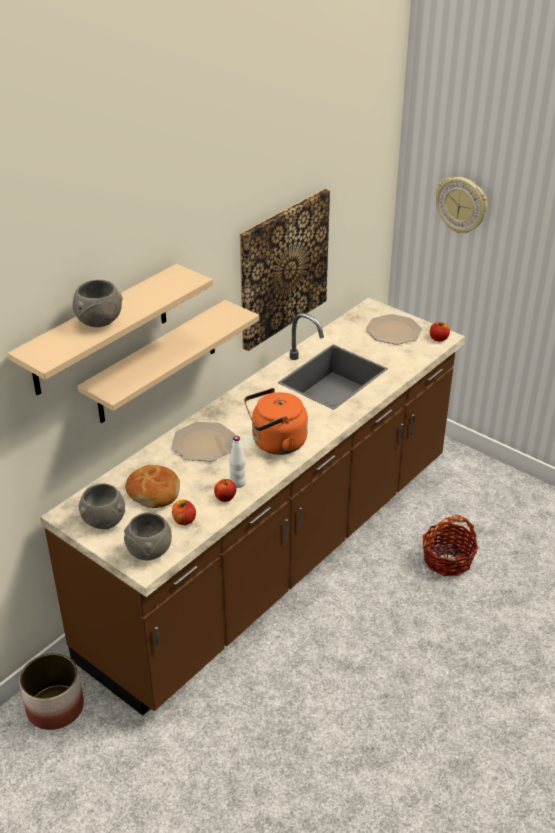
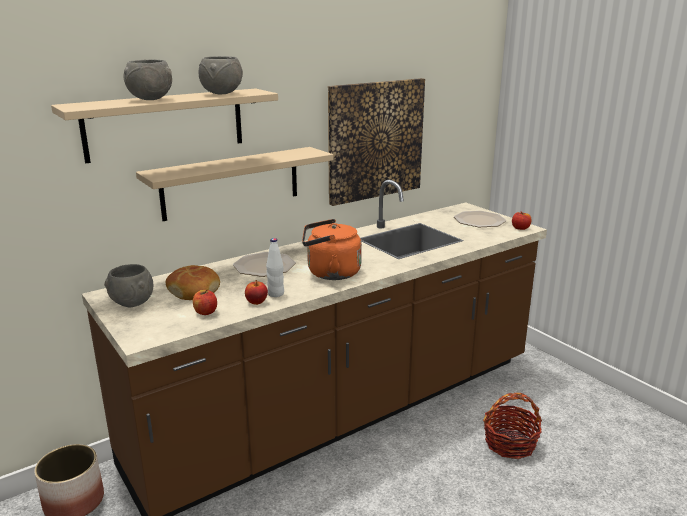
camera: 15 degrees right, 15 degrees down
grey bowl [124,512,172,560] -> grey bowl moved to [199,56,243,94]
wall clock [436,177,487,233] -> none

